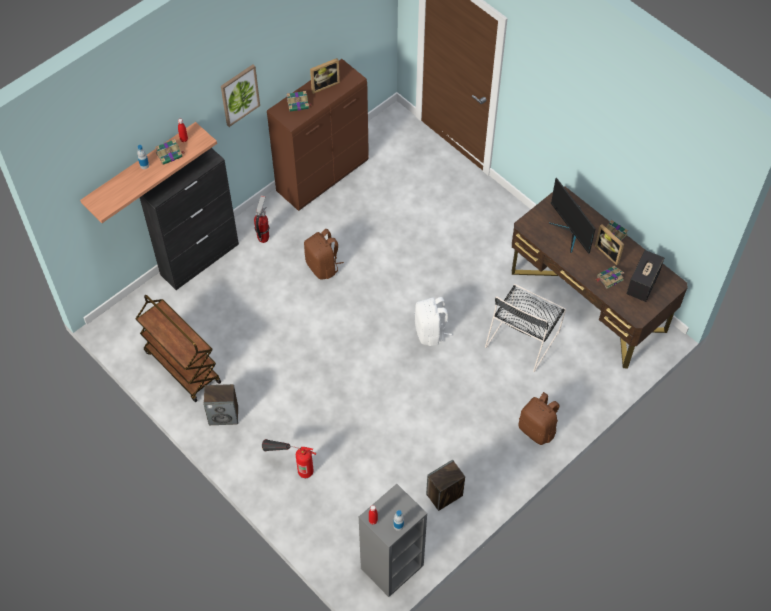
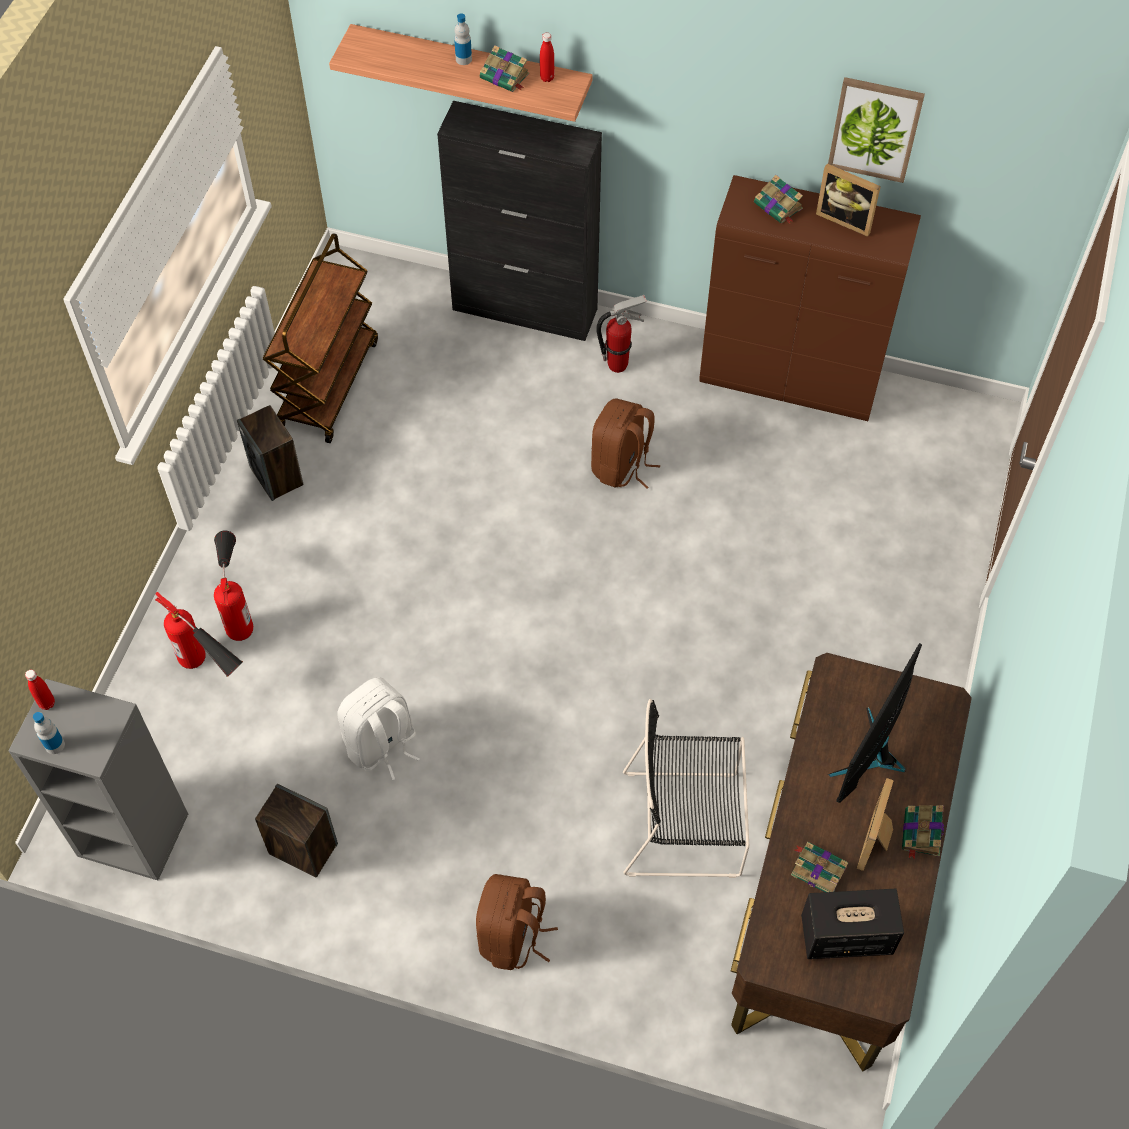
camera: 60 degrees right, 0 degrees up
picture [221,65,260,127] -> picture moved to [828,77,925,183]
white backpack [415,297,452,346] -> white backpack moved to [337,677,420,780]
none -> fire extinguisher [155,592,243,677]

